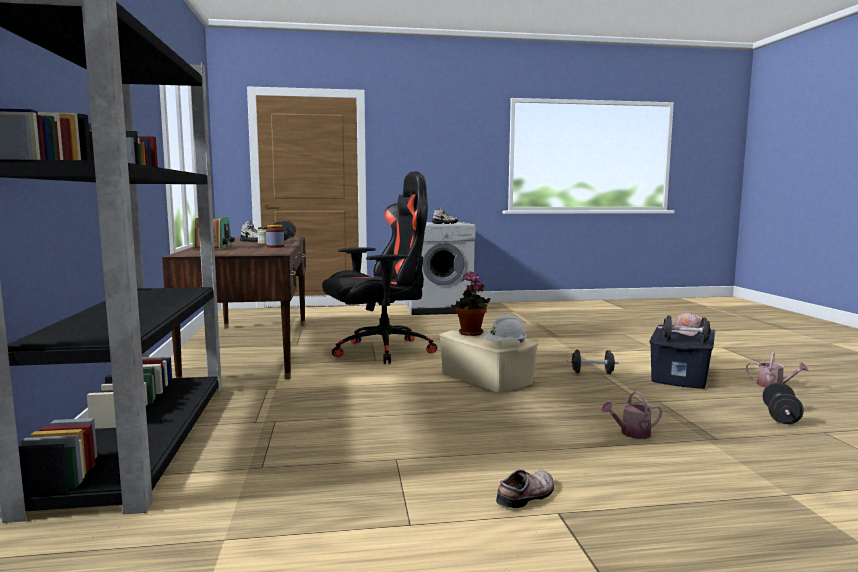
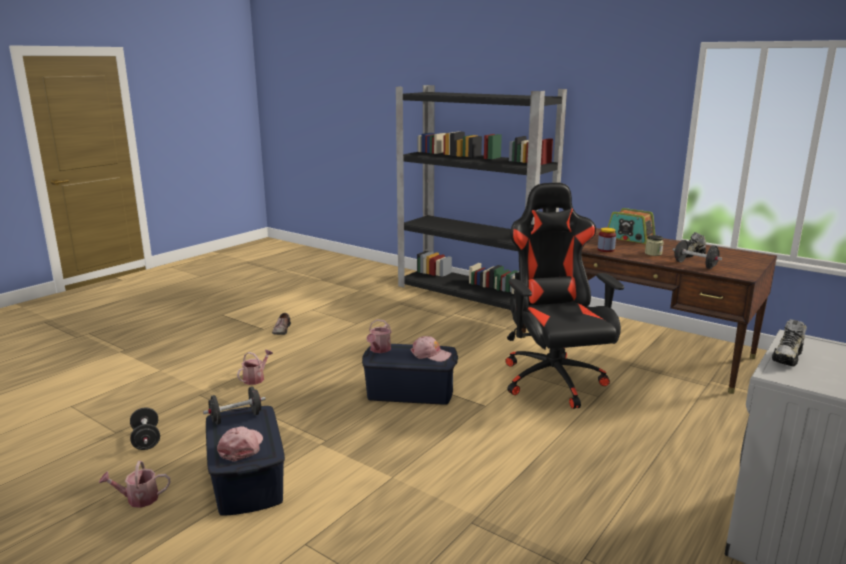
camera: 135 degrees right, 10 degrees up
black office chair [322,171,437,364] -> black office chair turned 150 degrees clockwise [505,183,624,409]
beige storage box [439,328,538,393] -> blue storage box [362,344,458,405]
potted plant [451,271,491,336] -> pink cap [411,336,452,362]
white hard hat [484,315,527,343] -> watering can [366,319,392,353]
black dumbbell [567,350,619,374] -> none

